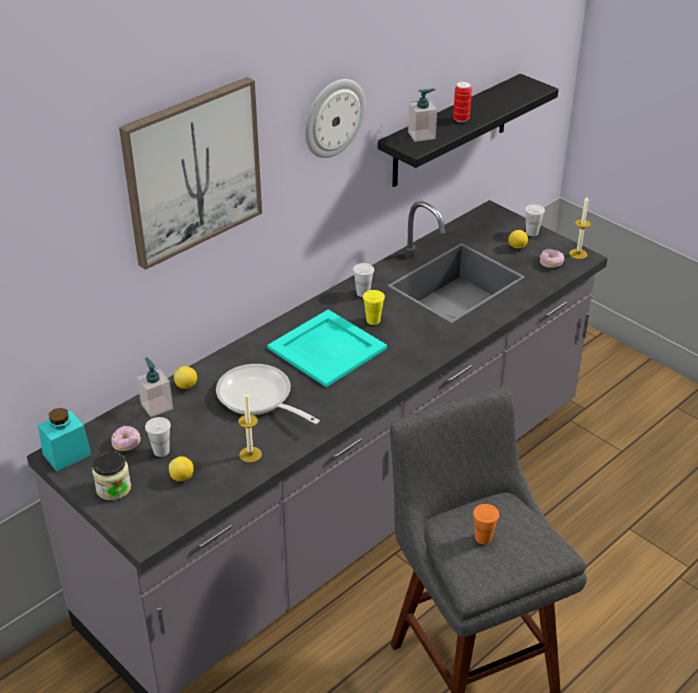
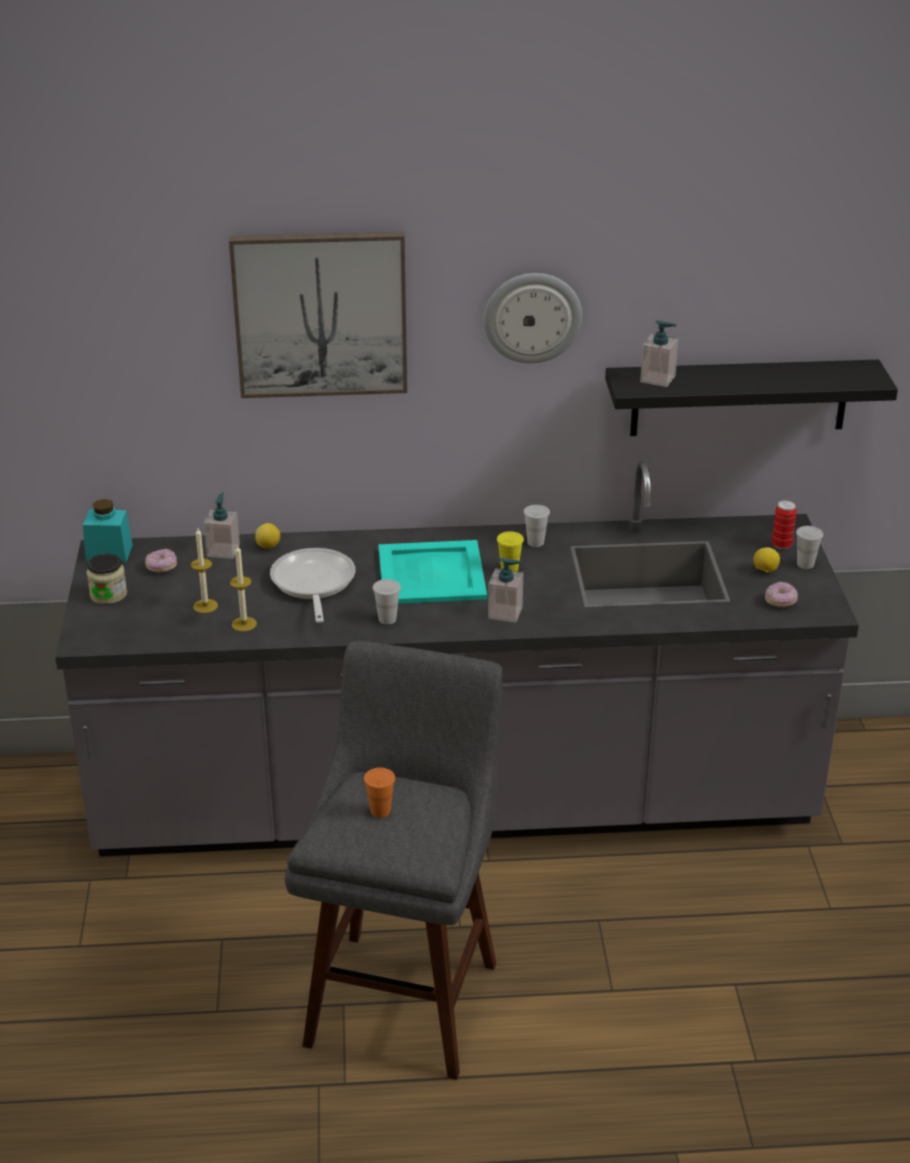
camera: 40 degrees right, 5 degrees down
white cup [145,417,171,457] -> white cup moved to [373,579,401,625]
lemon [169,456,194,482] -> none
can [453,81,472,122] -> can moved to [772,500,797,549]
candle [569,197,591,259] -> candle moved to [191,528,218,613]
none -> soap dispenser [488,558,523,623]

